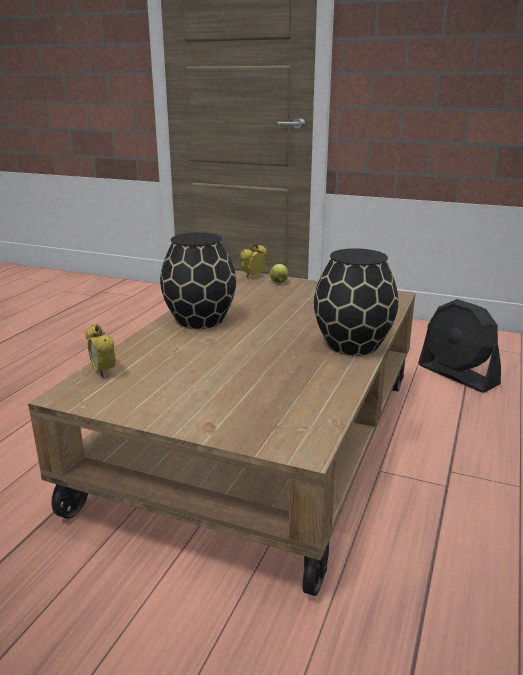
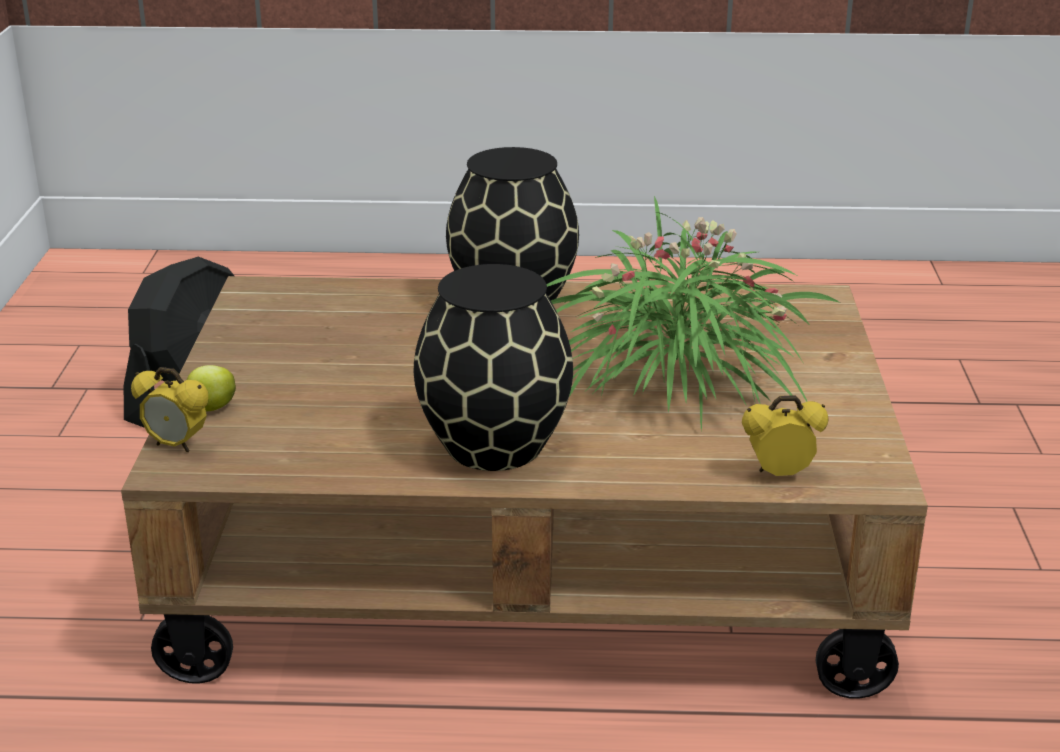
camera: 110 degrees left, 5 degrees up
alarm clock [85,325,116,377] -> alarm clock turned 135 degrees counterclockwise [742,396,829,476]
none -> potted plant [546,196,840,431]

